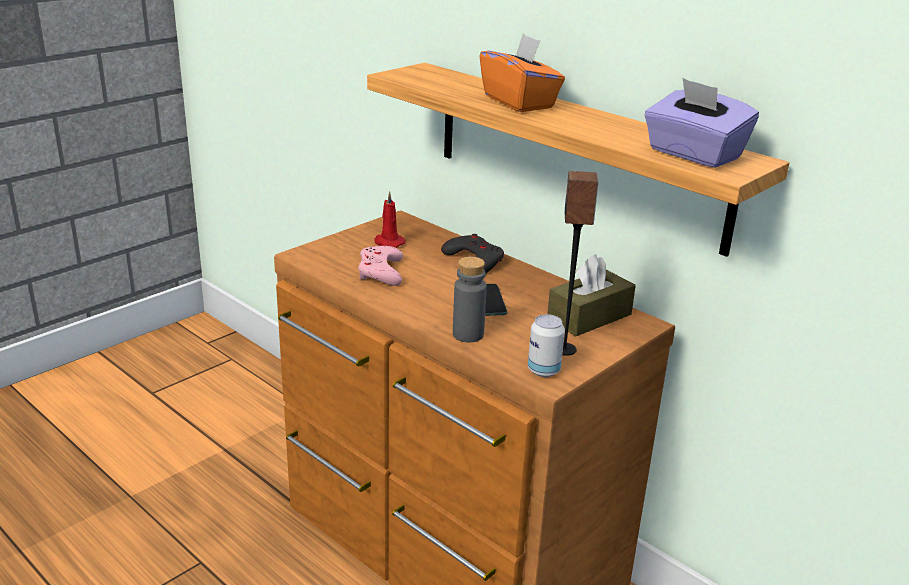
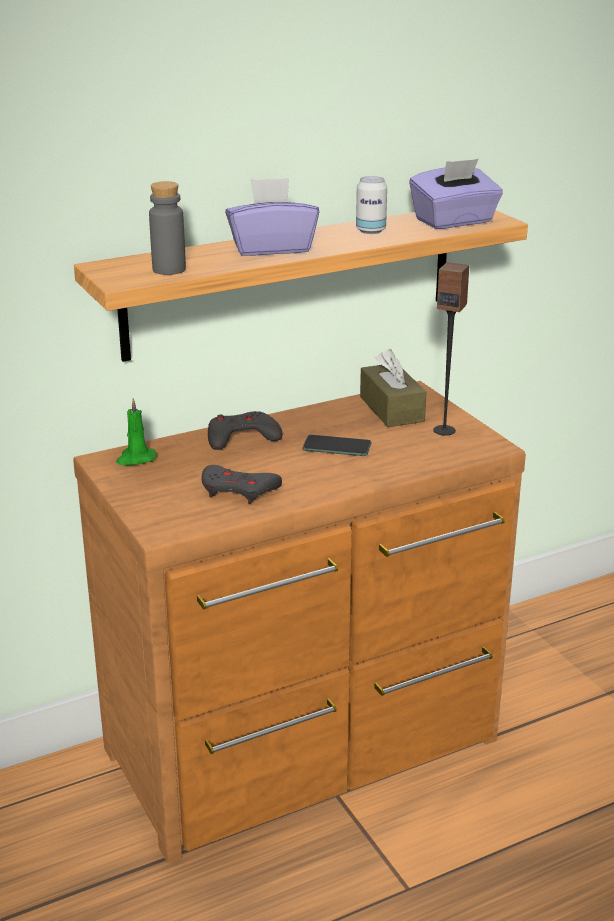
camera: 70 degrees left, 0 degrees up
pink game controller [358,246,403,286] -> grey game controller [201,465,282,504]
red candle [374,191,405,248] -> none
grey bottle [453,257,487,342] -> grey bottle moved to [149,181,186,275]
orange tissue box [480,34,565,112] -> purple tissue box [225,178,319,256]
can [528,314,565,377] -> can moved to [356,176,387,234]
none -> green candle [116,399,157,466]

